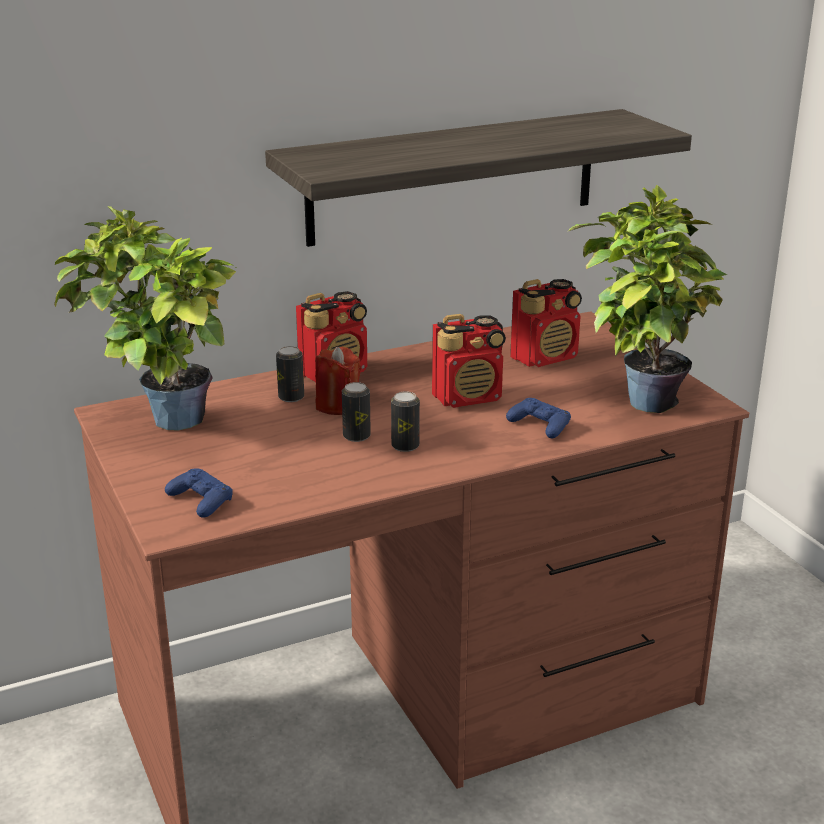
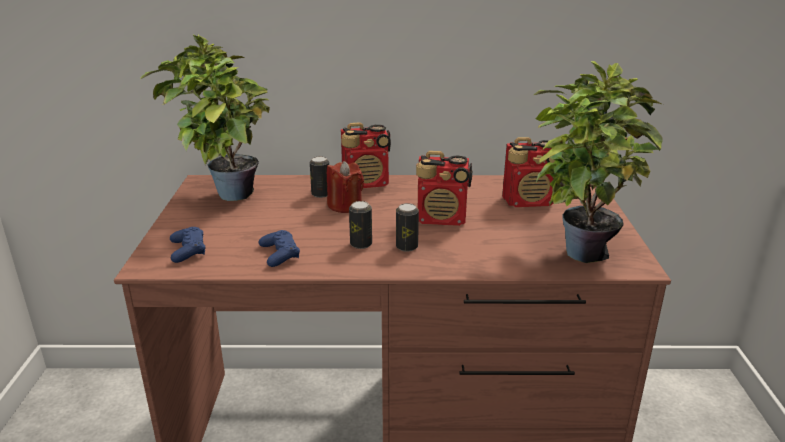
camera: 25 degrees right, 0 degrees up
shelf [265,109,692,247] -> none
can [342,382,371,442] -> can moved to [396,203,419,252]
blue game controller [506,398,571,439] -> blue game controller moved to [259,230,300,267]

